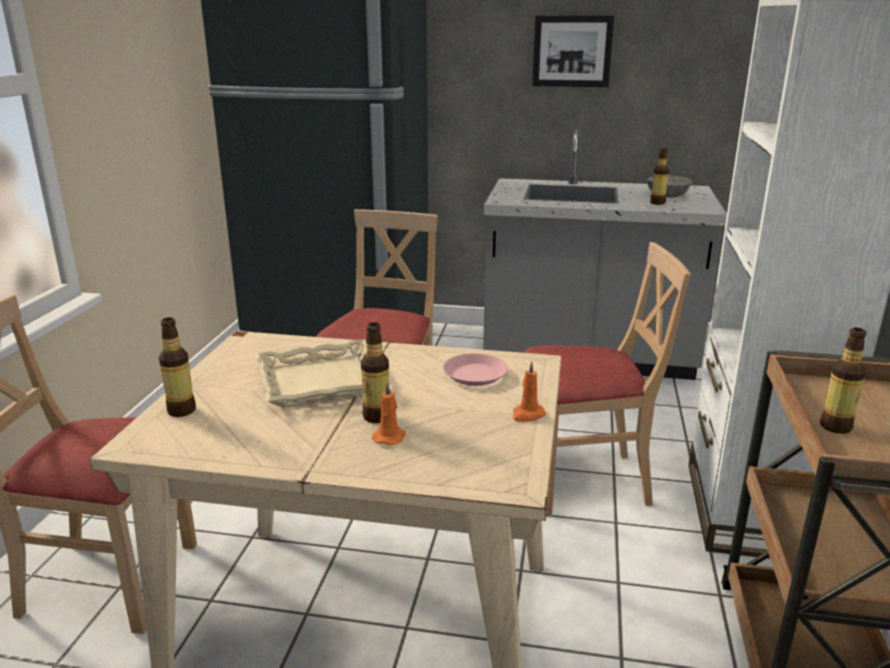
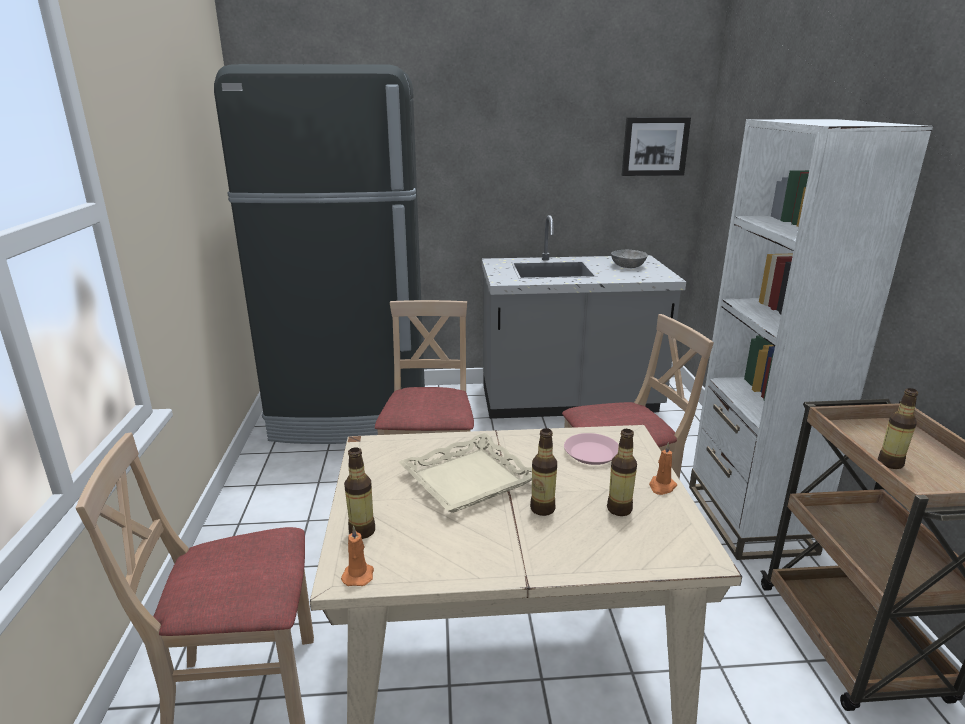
camera: 15 degrees left, 0 degrees up
orange candle [372,381,406,445] -> orange candle moved to [341,525,374,586]
picture [532,15,614,87] -> picture moved to [622,117,691,176]
bottle [650,148,669,205] -> bottle moved to [607,429,637,516]

